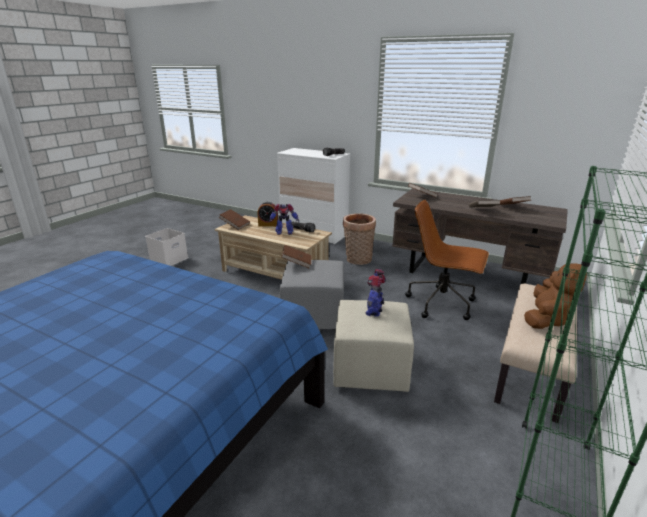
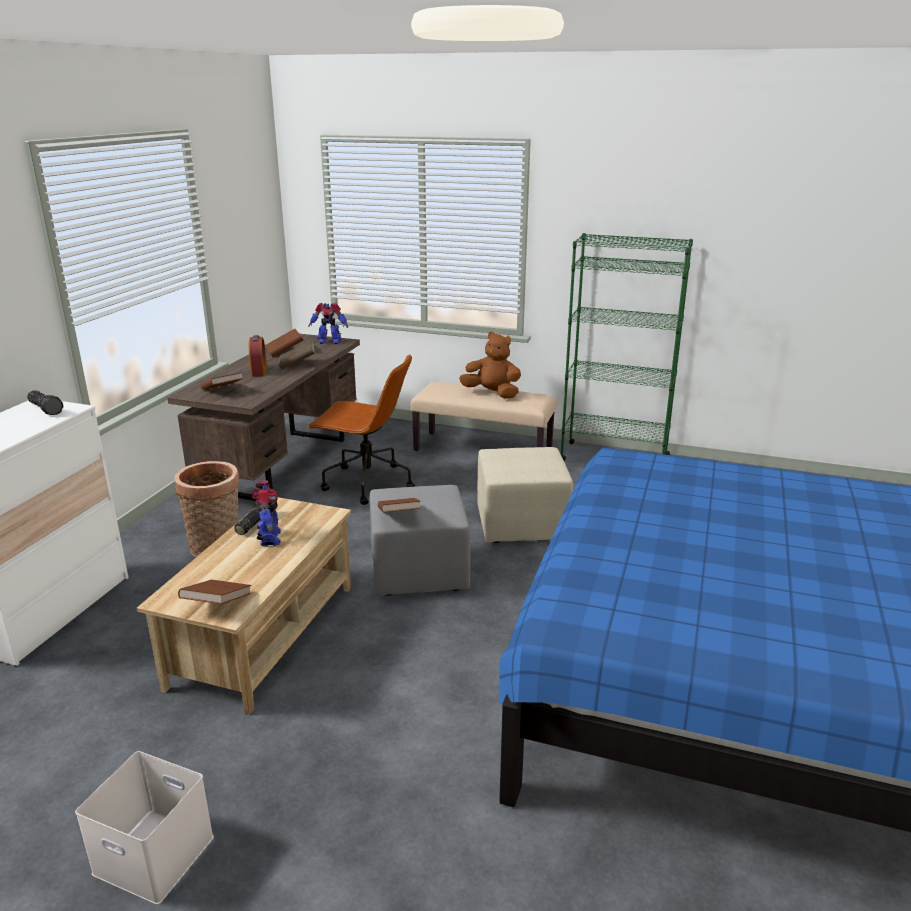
camera: 100 degrees left, 0 degrees up
alarm clock [257,202,278,227] -> alarm clock moved to [249,335,267,377]
toy robot [366,269,386,317] -> toy robot moved to [308,303,348,344]
brown office chair [405,200,489,320] -> brown office chair turned 90 degrees counterclockwise [307,354,415,505]

